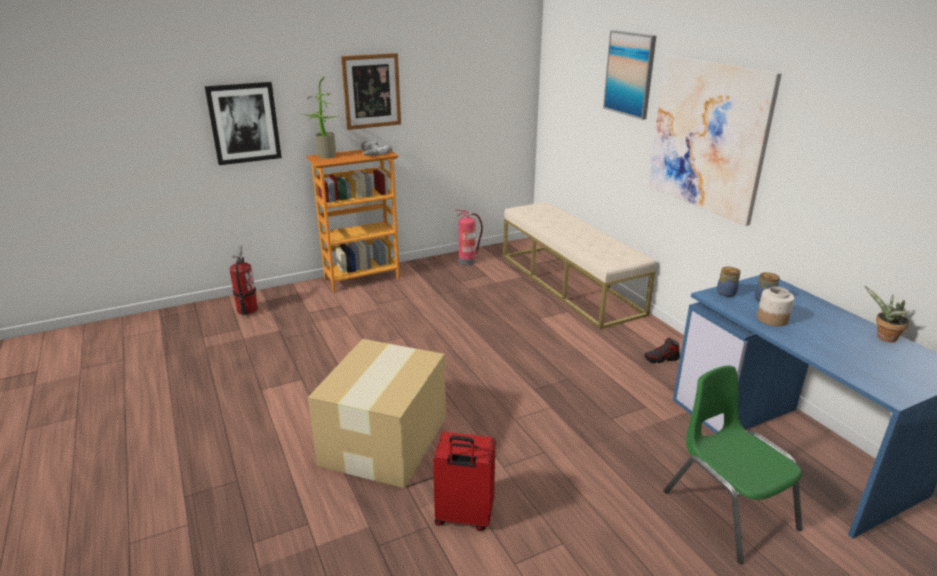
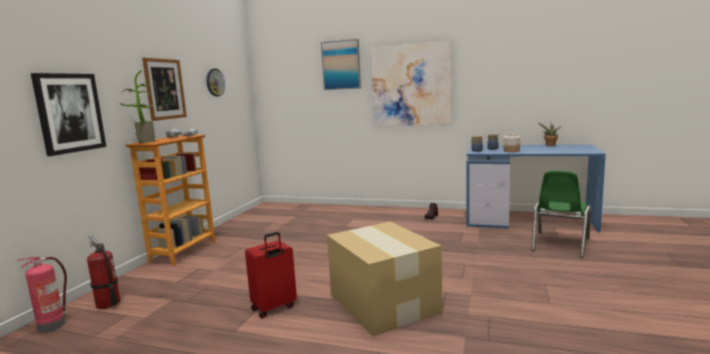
camera: 45 degrees left, 15 degrees down
red suitcase [433,432,496,531] -> red suitcase moved to [245,232,297,318]
fire extinguisher [456,210,483,266] -> fire extinguisher moved to [17,257,67,333]
beige bench [503,202,656,329] -> none
green chair [664,366,802,564] -> green chair turned 75 degrees counterclockwise [531,170,591,258]
none -> wall clock [206,68,225,97]

